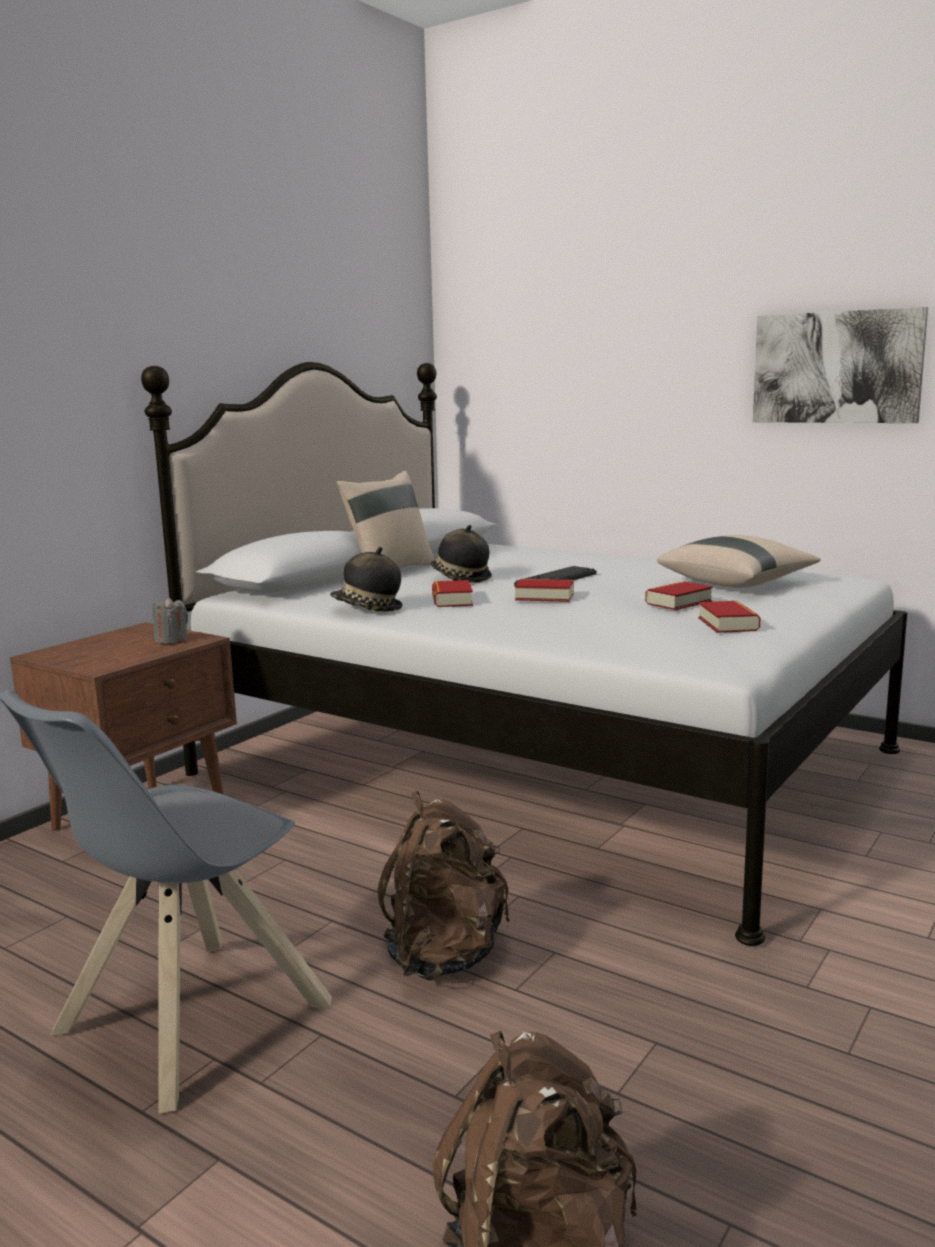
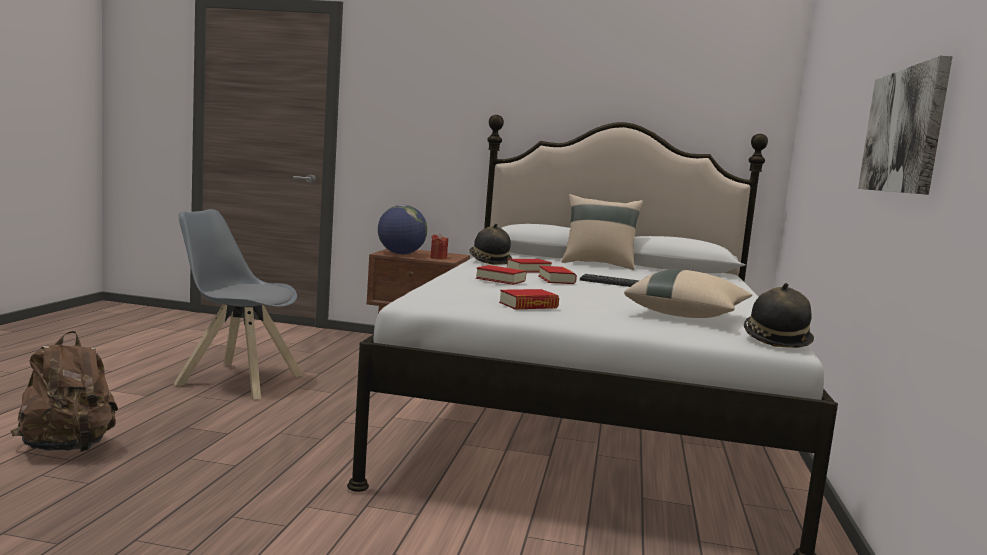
camera: 65 degrees right, 5 degrees down
grey candle [152,597,188,644] -> red candle [430,233,448,259]
brown backpack [377,791,510,981] -> none
hat [430,525,492,583] -> hat moved to [744,283,814,348]
book [645,581,713,610] -> book moved to [476,265,526,285]
none -> globe [378,205,427,254]

